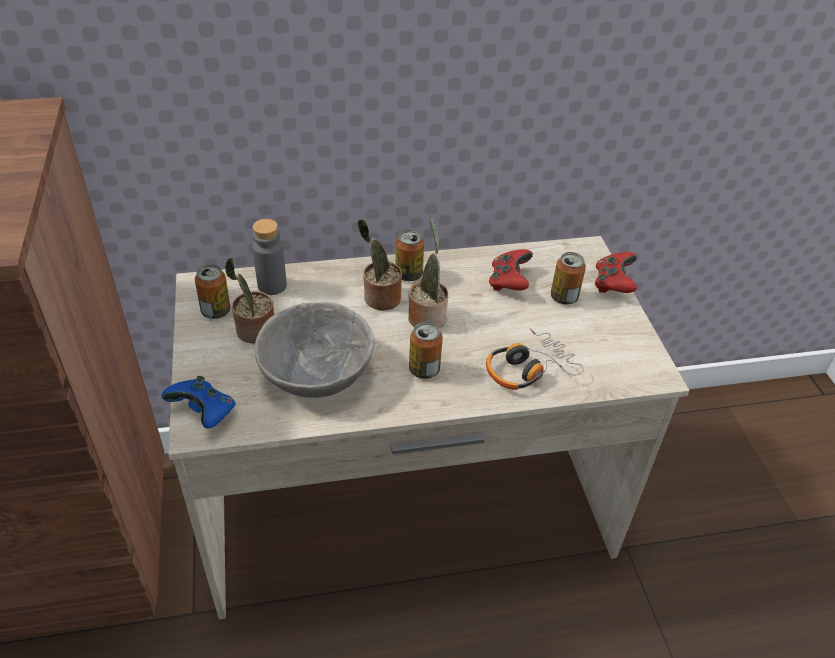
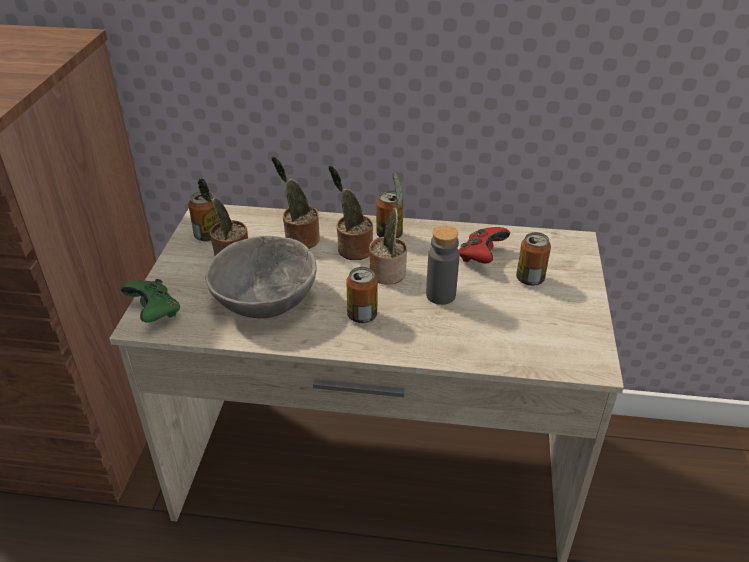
camera: 20 degrees right, 5 degrees down
blue game controller [161,376,236,428] -> green game controller [120,279,180,323]
grey bottle [252,219,287,295] -> grey bottle moved to [426,226,460,305]
headphones [486,328,584,390] -> none
red game controller [595,252,637,293] -> none
none -> potted plant [271,156,320,249]

